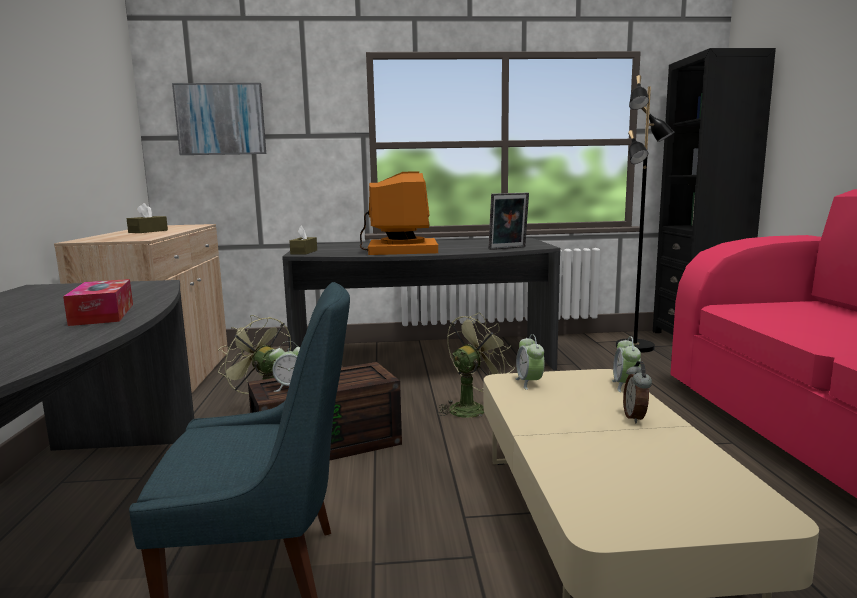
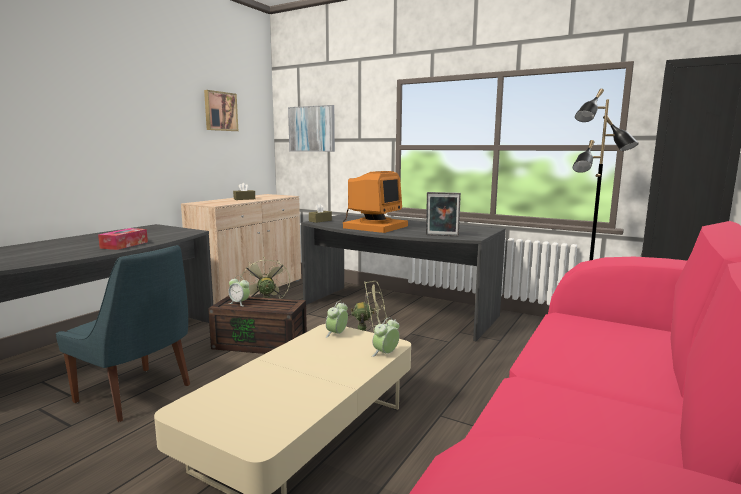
camera: 35 degrees right, 0 degrees up
alarm clock [623,361,652,423] -> none
none -> picture [204,90,238,131]

